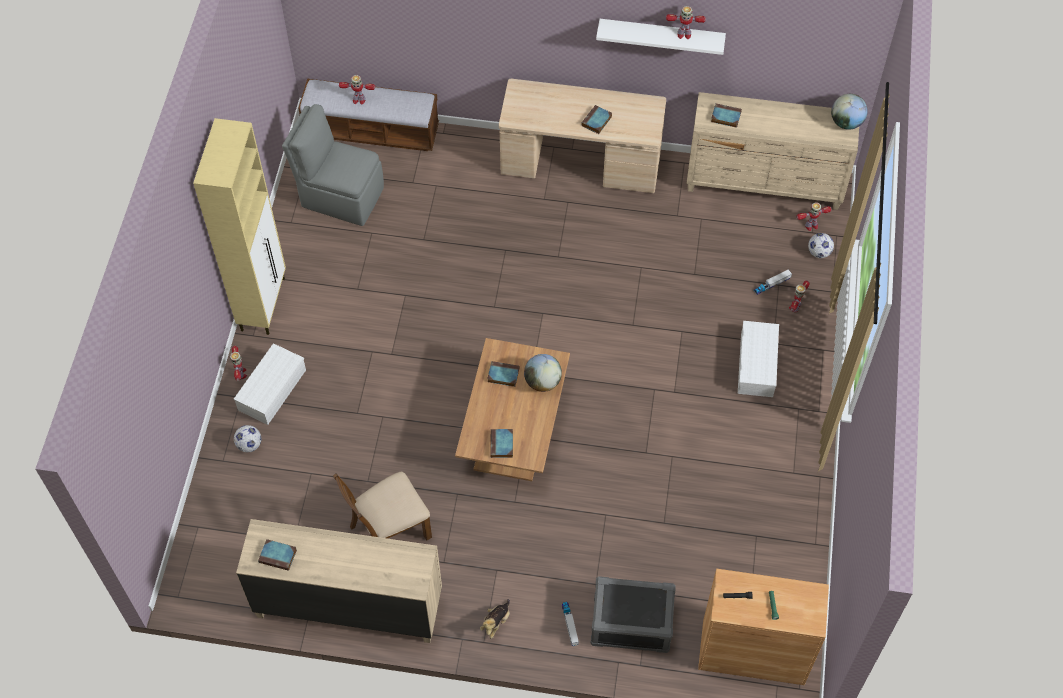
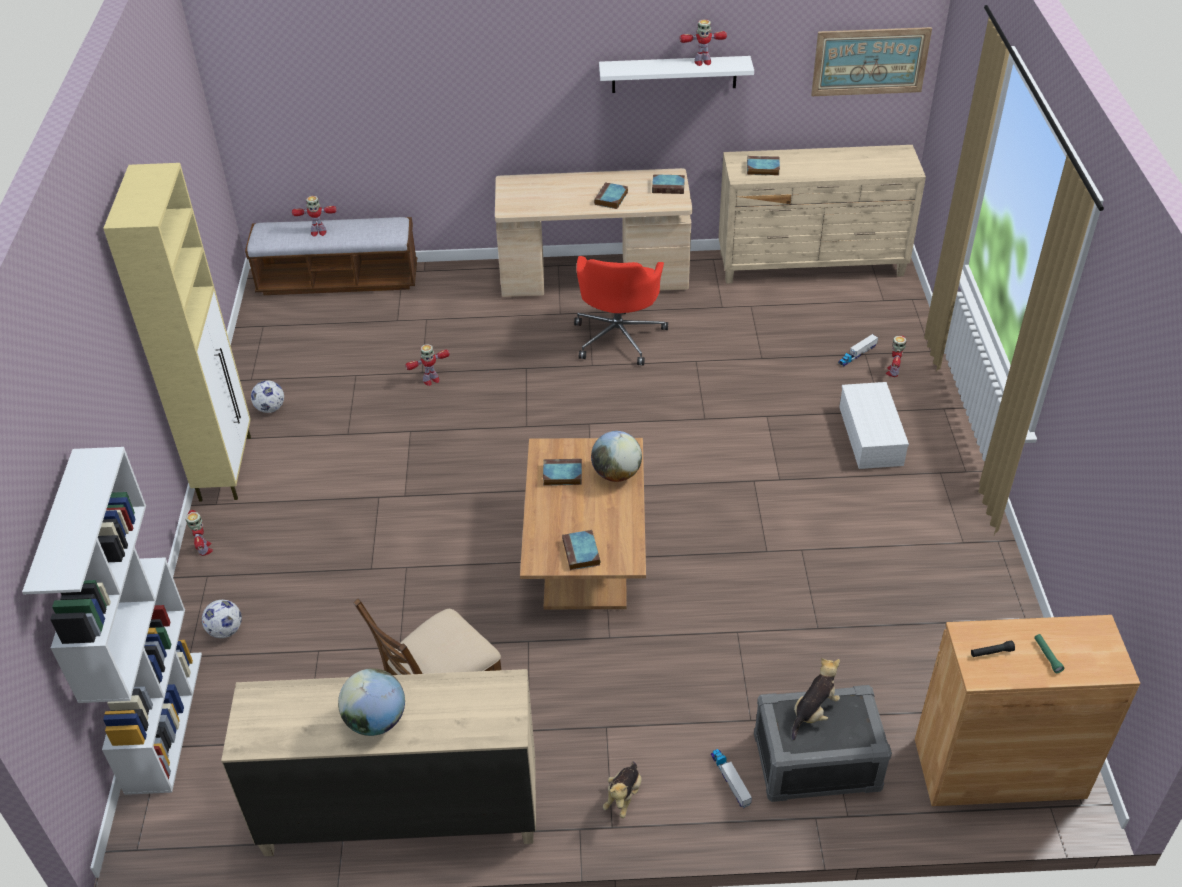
camera: 10 degrees left, 15 degrees down
white storage box [234,343,306,425] -> none
book [258,539,297,571] -> book moved to [652,174,685,194]
grey chair [282,104,384,226] -> none
toy robot [796,202,832,231] -> toy robot moved to [405,344,450,386]
football [808,233,834,258] -> football moved to [251,380,284,413]
globe [831,94,868,130] -> globe moved to [338,668,405,736]
none -> white bookcase [22,447,202,795]
none -> red office chair [574,256,668,366]
none -> plush toy [792,658,840,740]
none -> picture [811,27,932,96]

